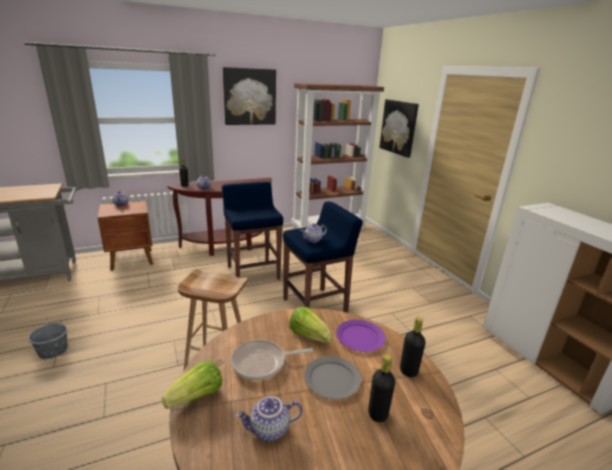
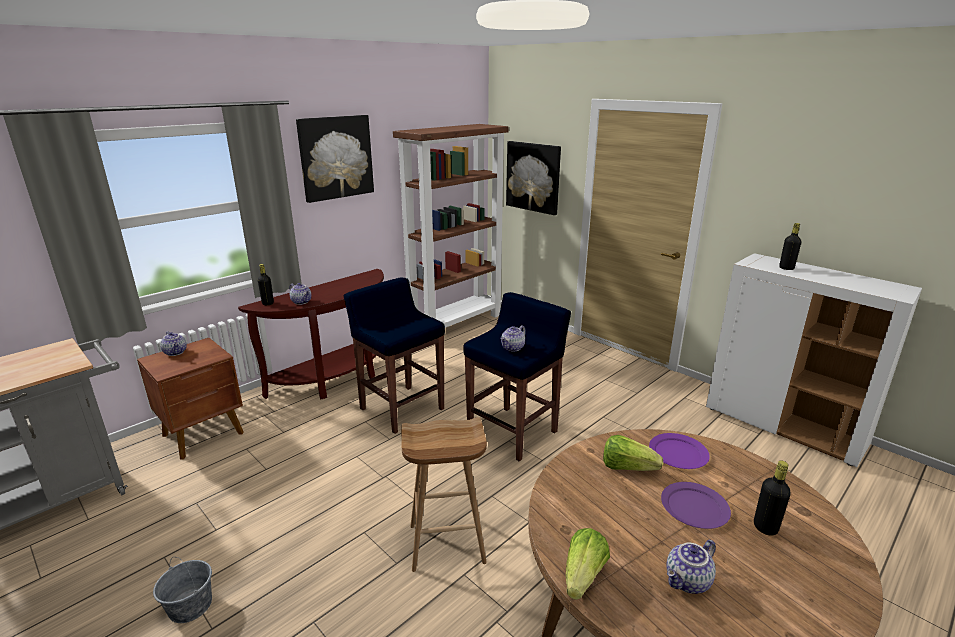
camera: 20 degrees left, 0 degrees up
frying pan [231,340,313,380] -> none
grey plate [304,356,361,399] -> purple plate [661,482,731,529]
black bottle [400,317,426,377] -> black bottle moved to [779,223,801,270]

